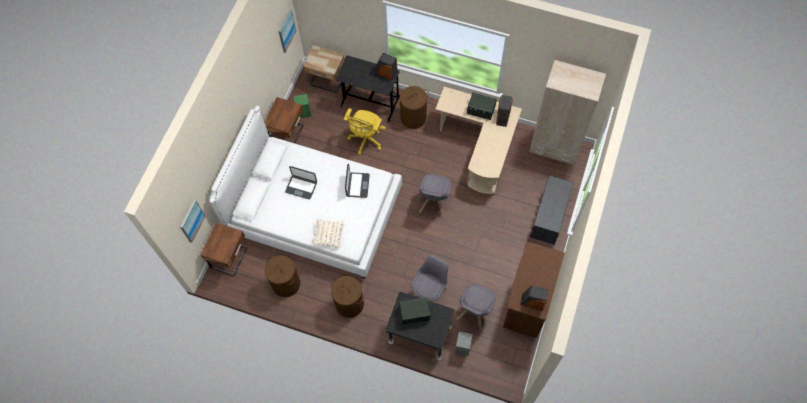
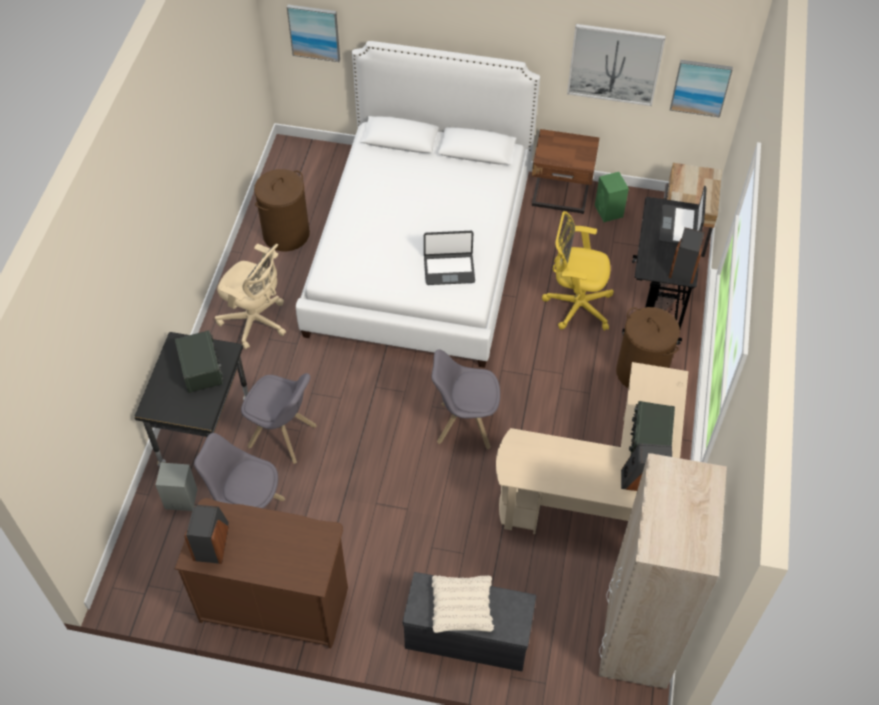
camera: 80 degrees right, 10 degrees down
brown nightstand [201,223,247,276] -> none
laptop [285,166,317,200] -> laptop moved to [659,186,707,244]
beige pillow [312,219,344,248] -> beige pillow moved to [432,575,494,633]
brown laundry basket [331,276,364,318] -> beige office chair [215,244,286,350]
none -> picture [567,24,666,106]

